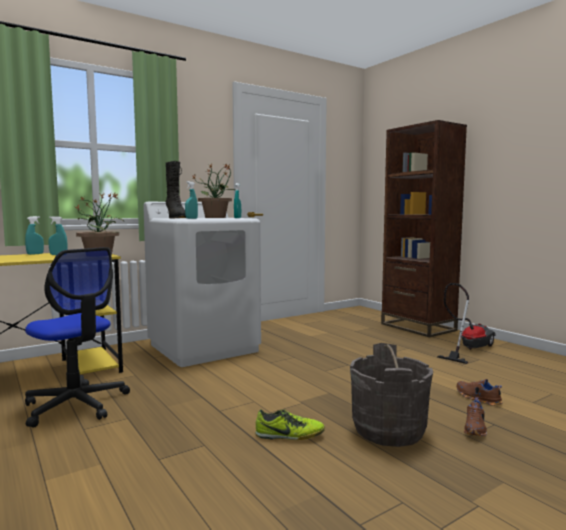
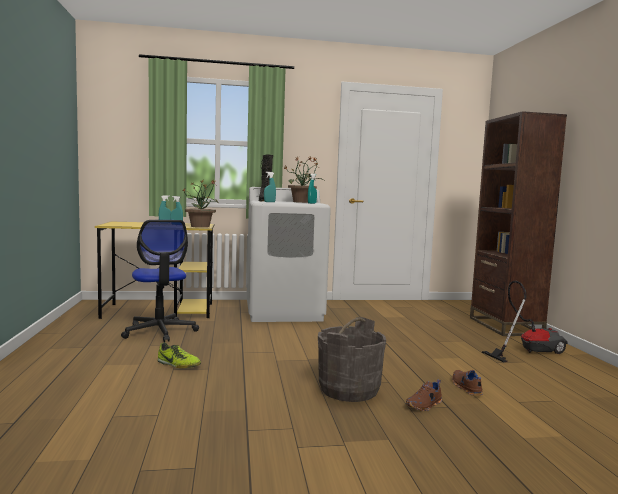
camera: 25 degrees right, 0 degrees up
shoe [255,409,325,440] -> shoe moved to [157,342,201,368]

